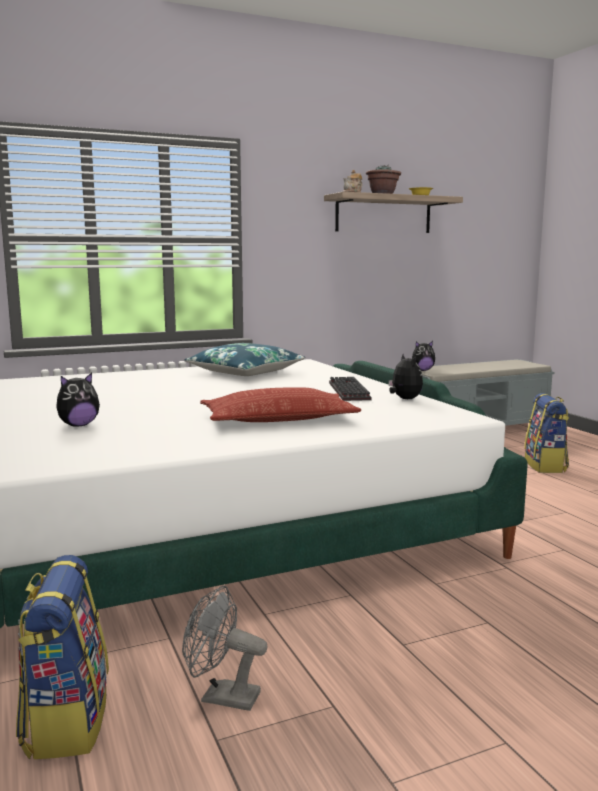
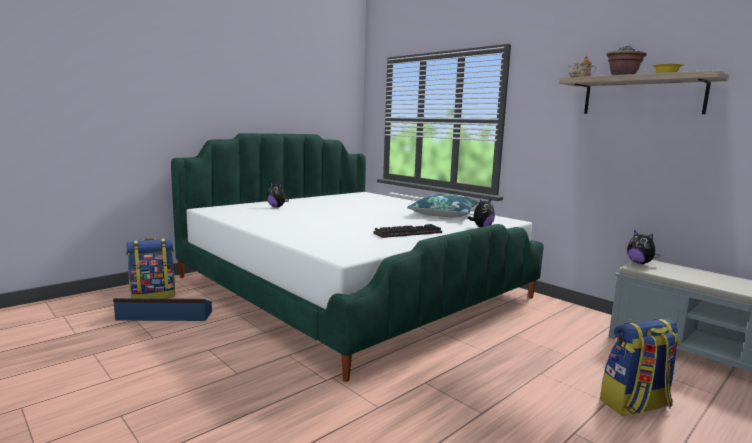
camera: 70 degrees right, 0 degrees up
grey fan [182,586,267,711] -> blue storage box [113,298,212,321]
pillow [200,387,361,422] -> none
plush toy [388,354,423,399] -> plush toy moved to [468,199,495,227]

